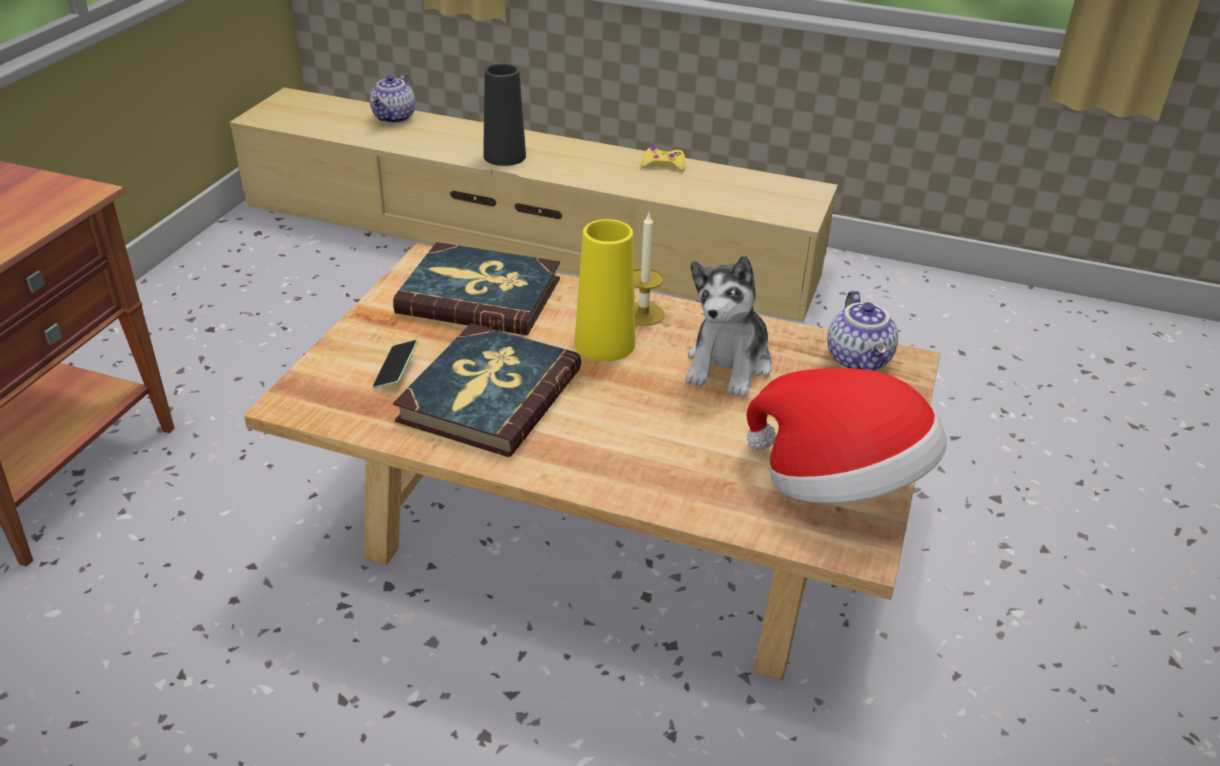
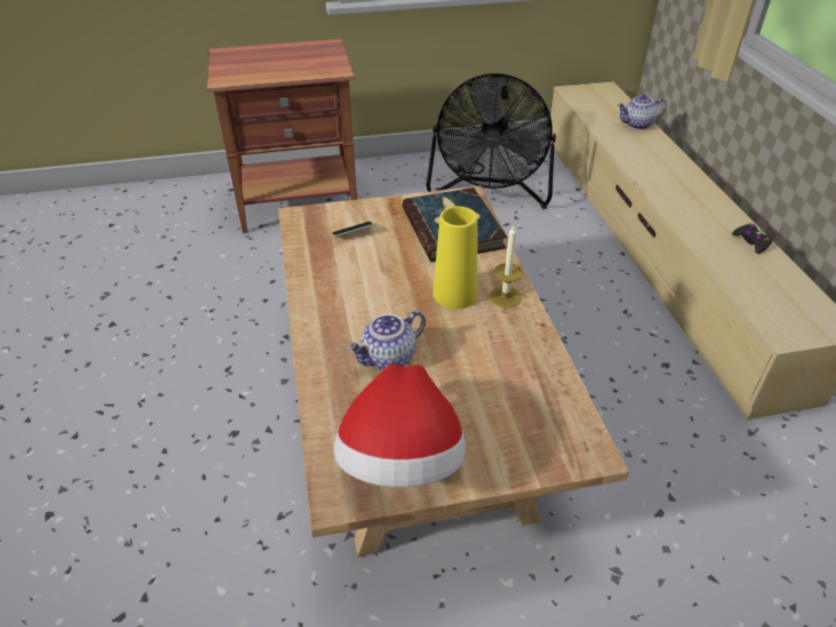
camera: 60 degrees right, 5 degrees up
book [393,323,581,457] -> none
black vase [483,64,526,166] -> none
yellow game controller [641,147,685,171] -> black game controller [732,224,773,254]
plush toy [685,255,772,398] -> none
teapot [827,290,898,371] -> teapot moved to [347,311,426,370]
none -> black fan [426,73,556,209]

